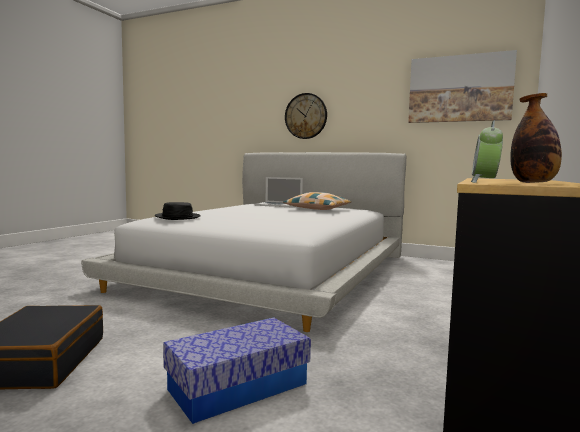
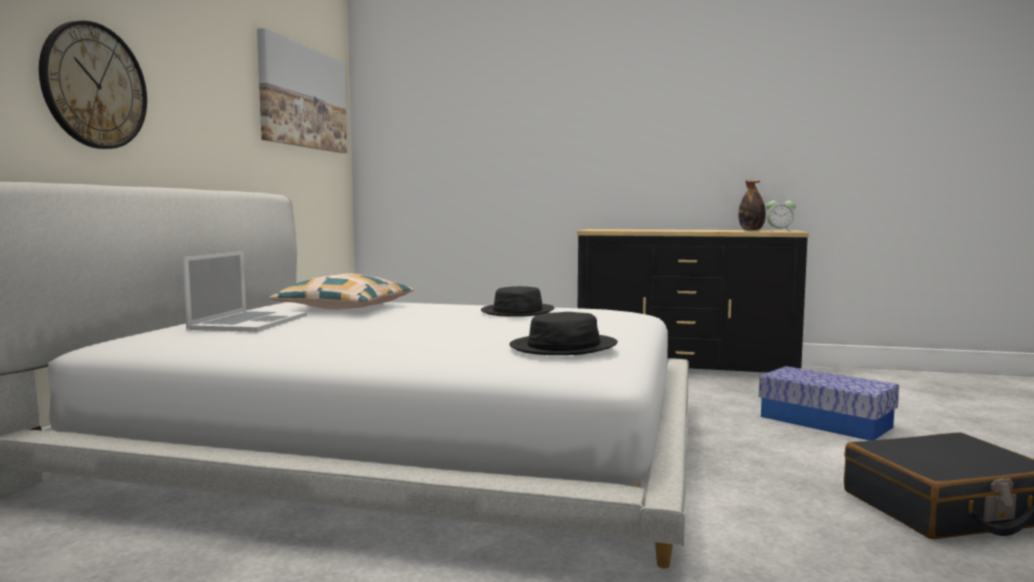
camera: 100 degrees left, 0 degrees up
none -> black hat [481,286,554,317]

